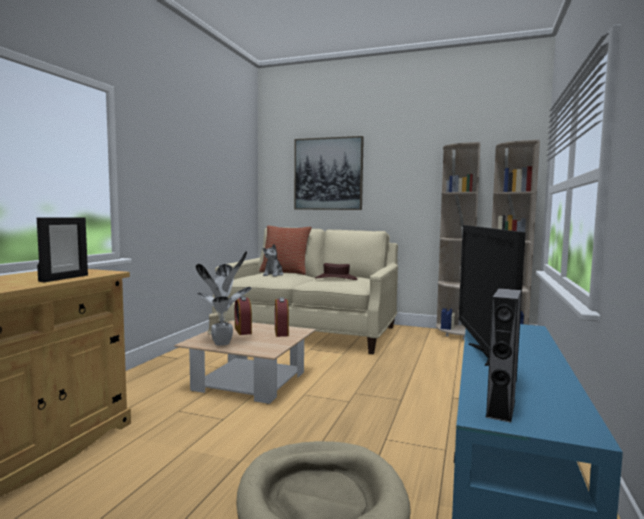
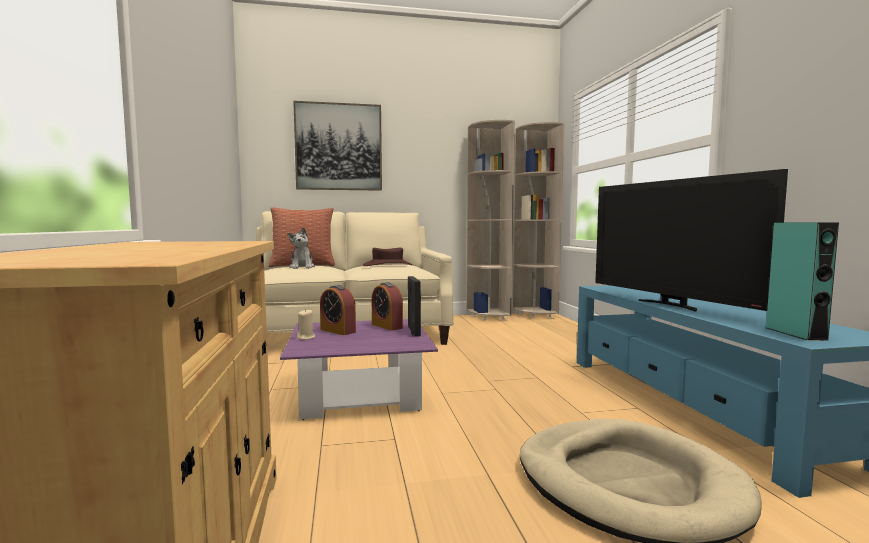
camera: 30 degrees left, 0 degrees up
picture frame [37,217,88,282] -> picture frame moved to [408,276,421,336]
beige coffee table [174,320,316,404] -> purple coffee table [280,319,438,420]
potted plant [196,251,251,346] -> none
grey speaker [486,288,521,423] -> turquoise speaker [766,222,839,341]

